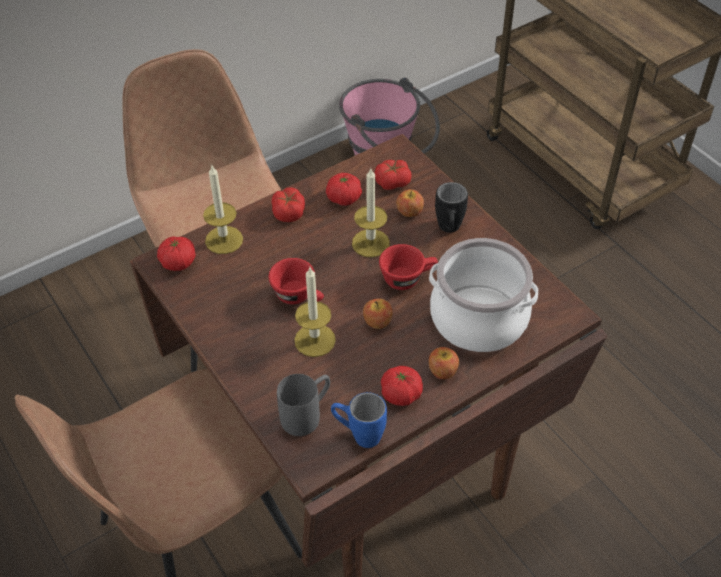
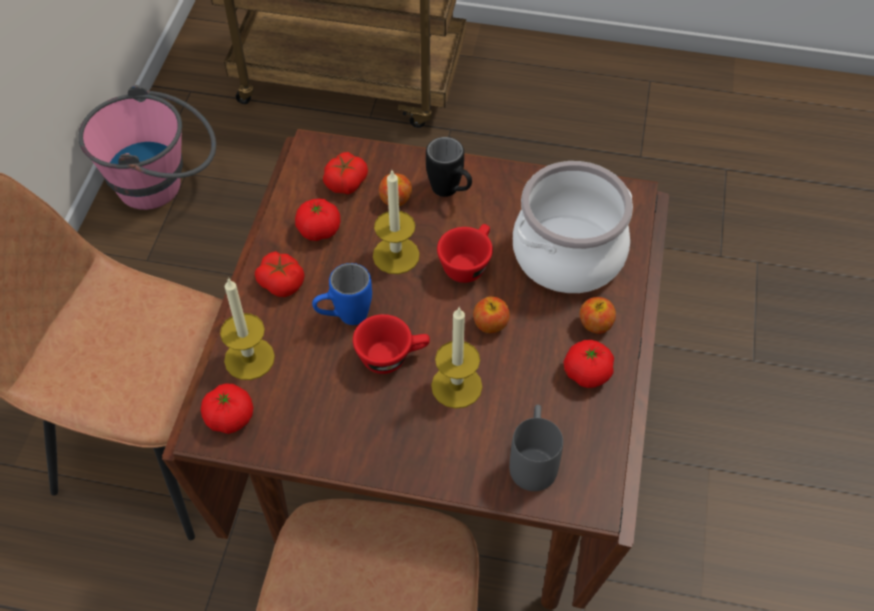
camera: 45 degrees left, 5 degrees up
blue mug [331,392,387,448] -> blue mug moved to [312,263,372,325]

